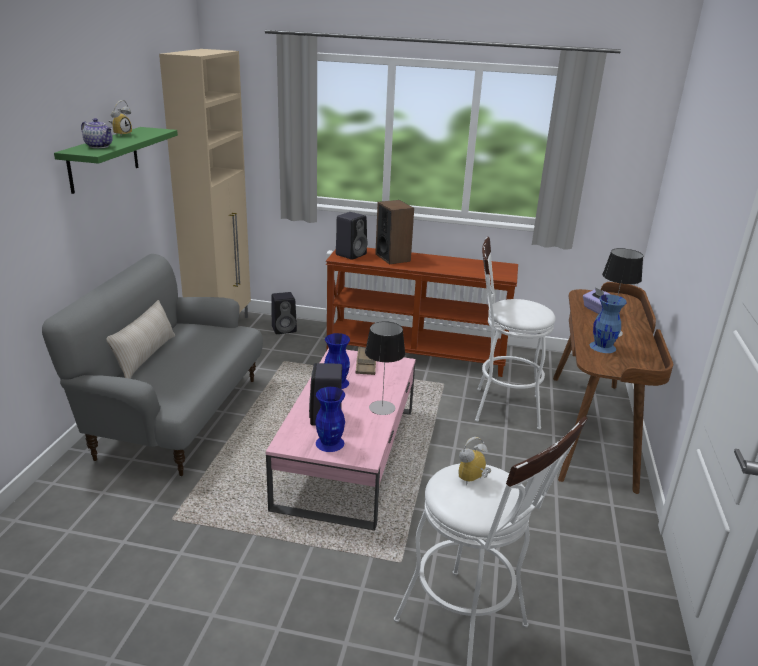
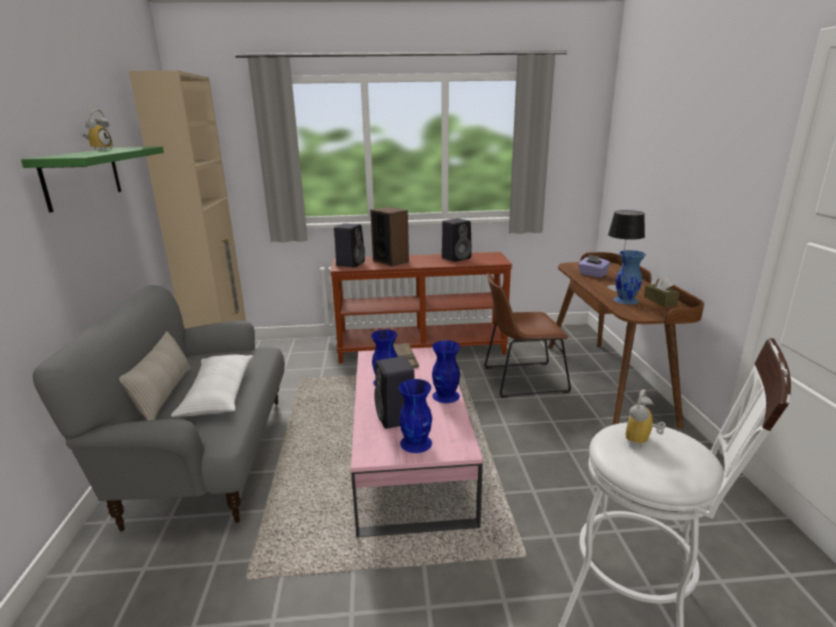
camera: 15 degrees left, 5 degrees down
teapot [81,118,113,148] -> none
black speaker [272,292,297,334] -> black speaker moved to [442,218,472,262]
table lamp [365,321,405,415] -> blue vase [432,340,460,403]
white stool [475,237,556,430] -> brown chair [484,273,571,398]
none -> white pillow [171,355,253,417]
none -> brown tissue box [644,277,680,307]

